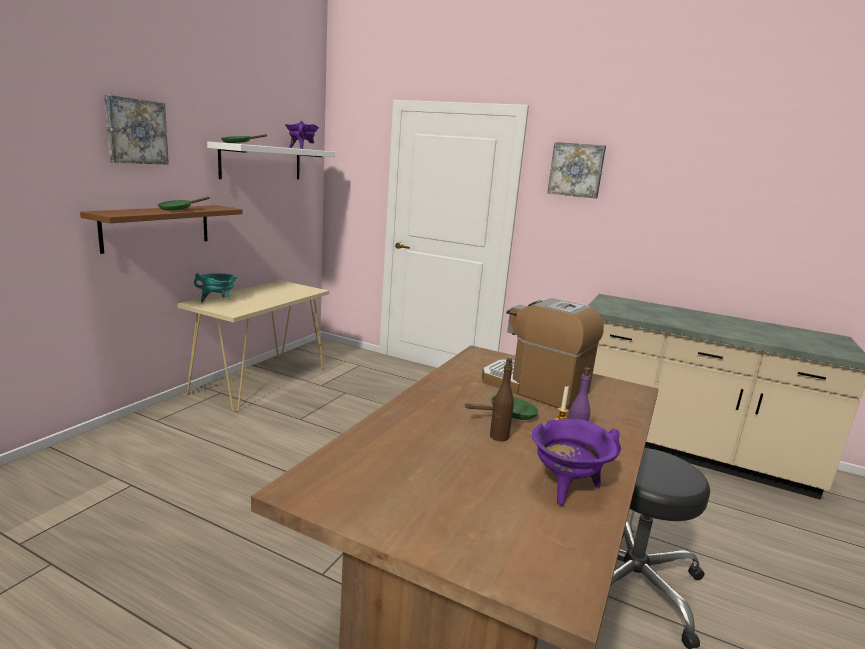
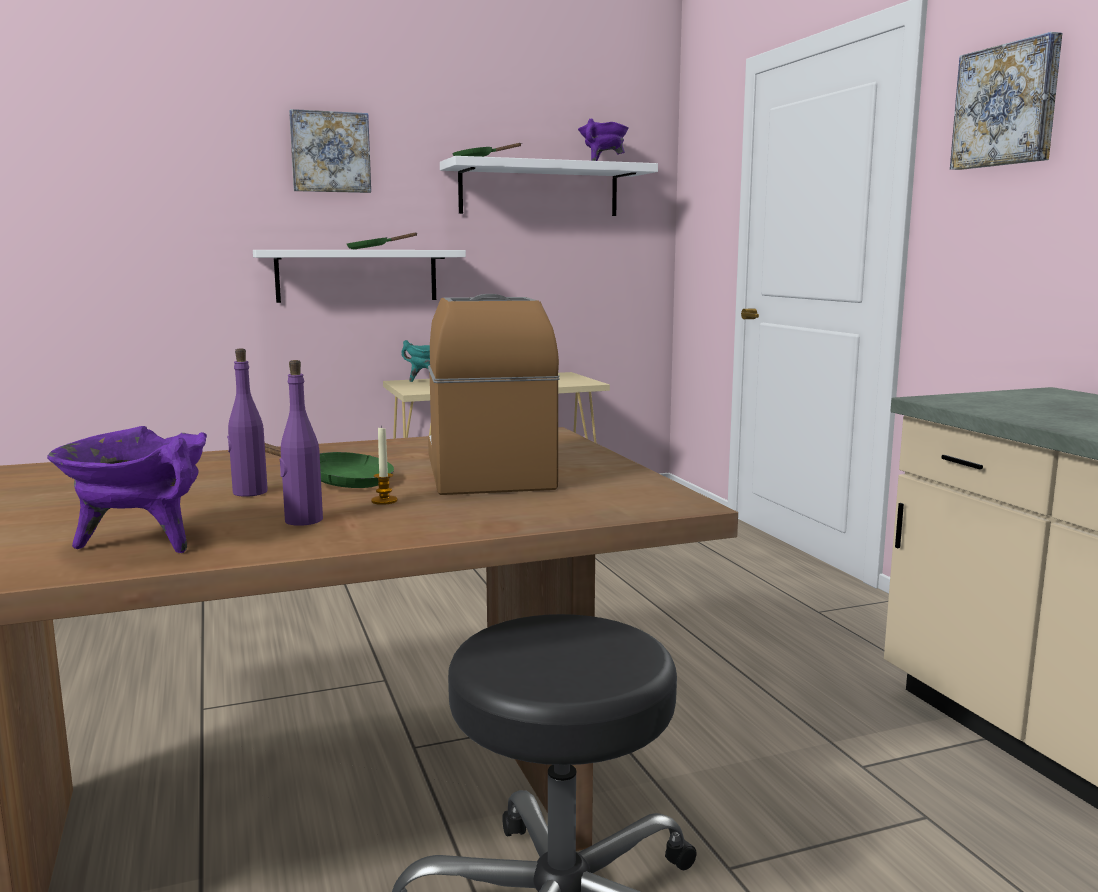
camera: 45 degrees right, 5 degrees down
brown shelf [80,205,243,254] -> white shelf [253,250,466,303]
brown bottle [490,358,514,441] -> purple bottle [227,348,268,497]

